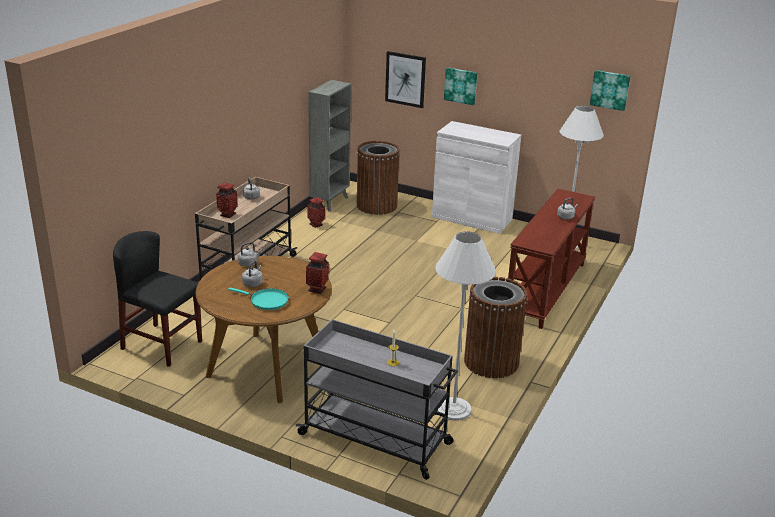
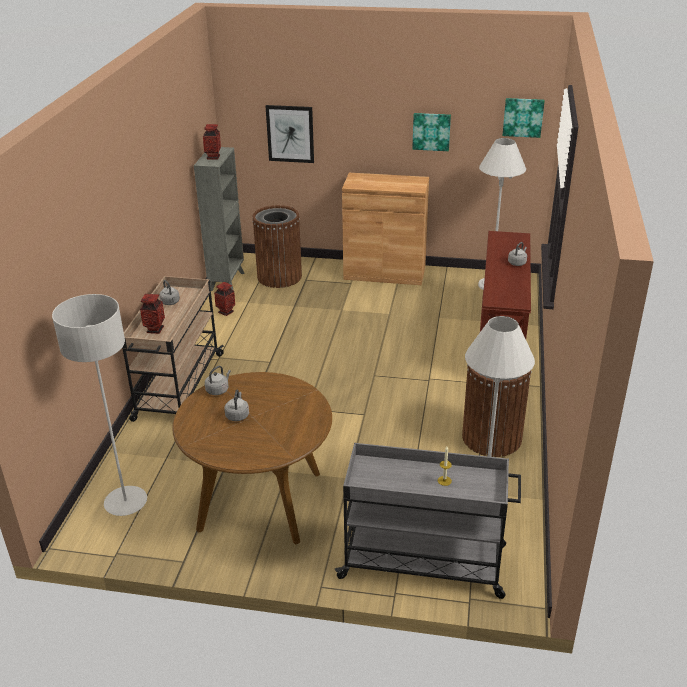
camera: 15 degrees left, 5 degrees up
black chair [113,231,202,367] -> grey floor lamp [52,294,147,516]
turquoise frying pan [228,288,289,310] -> none
vase [306,252,329,294] -> vase moved to [203,124,221,160]
white cabinet [432,121,521,234] -> brown cabinet [342,173,429,285]
picture [444,67,477,105] -> picture moved to [412,113,451,151]

